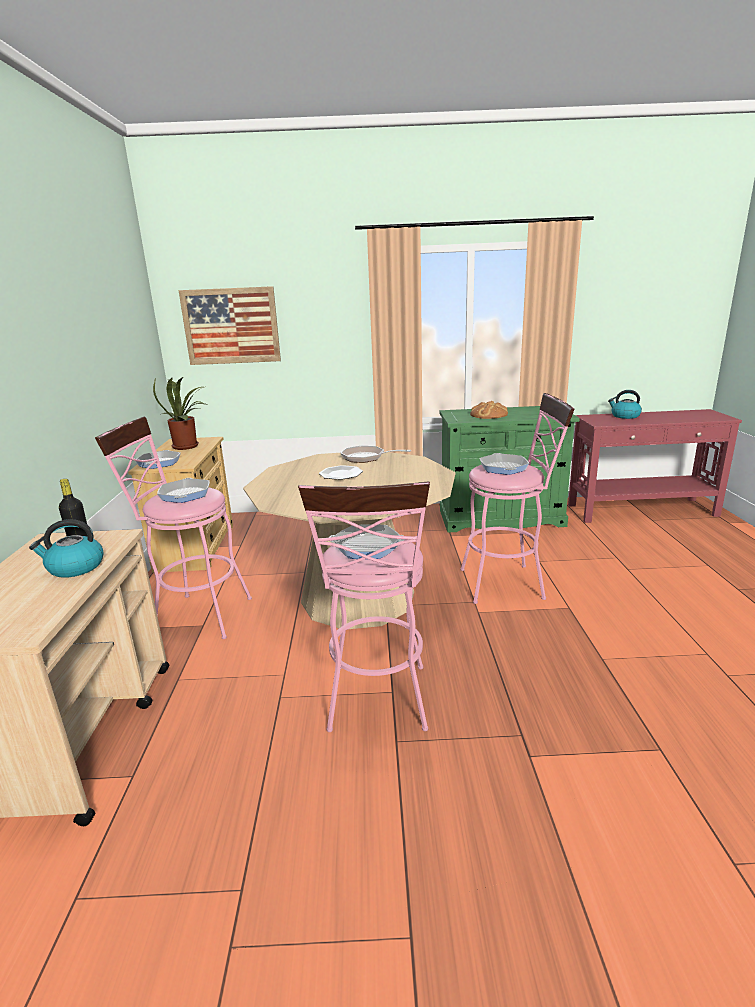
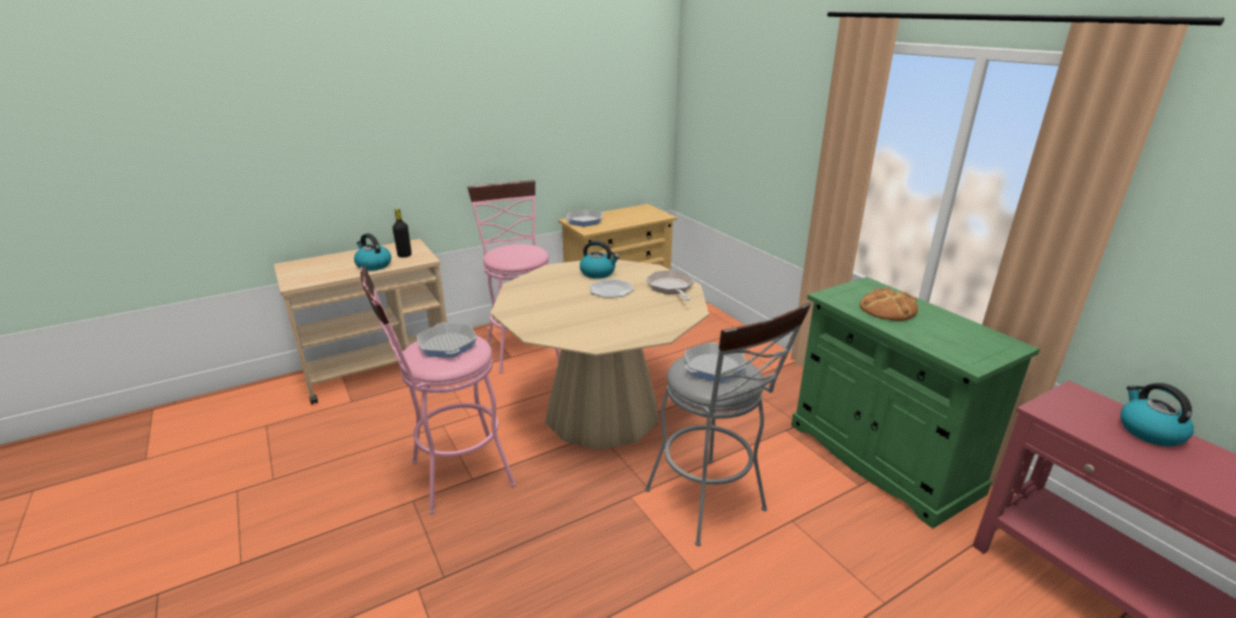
camera: 60 degrees right, 5 degrees up
potted plant [153,377,209,450] -> none
frying pan [157,478,210,503] -> none
picture [178,286,281,365] -> none
pink stool [460,393,574,604] -> grey stool [645,302,811,546]
none -> kettle [580,241,620,279]

